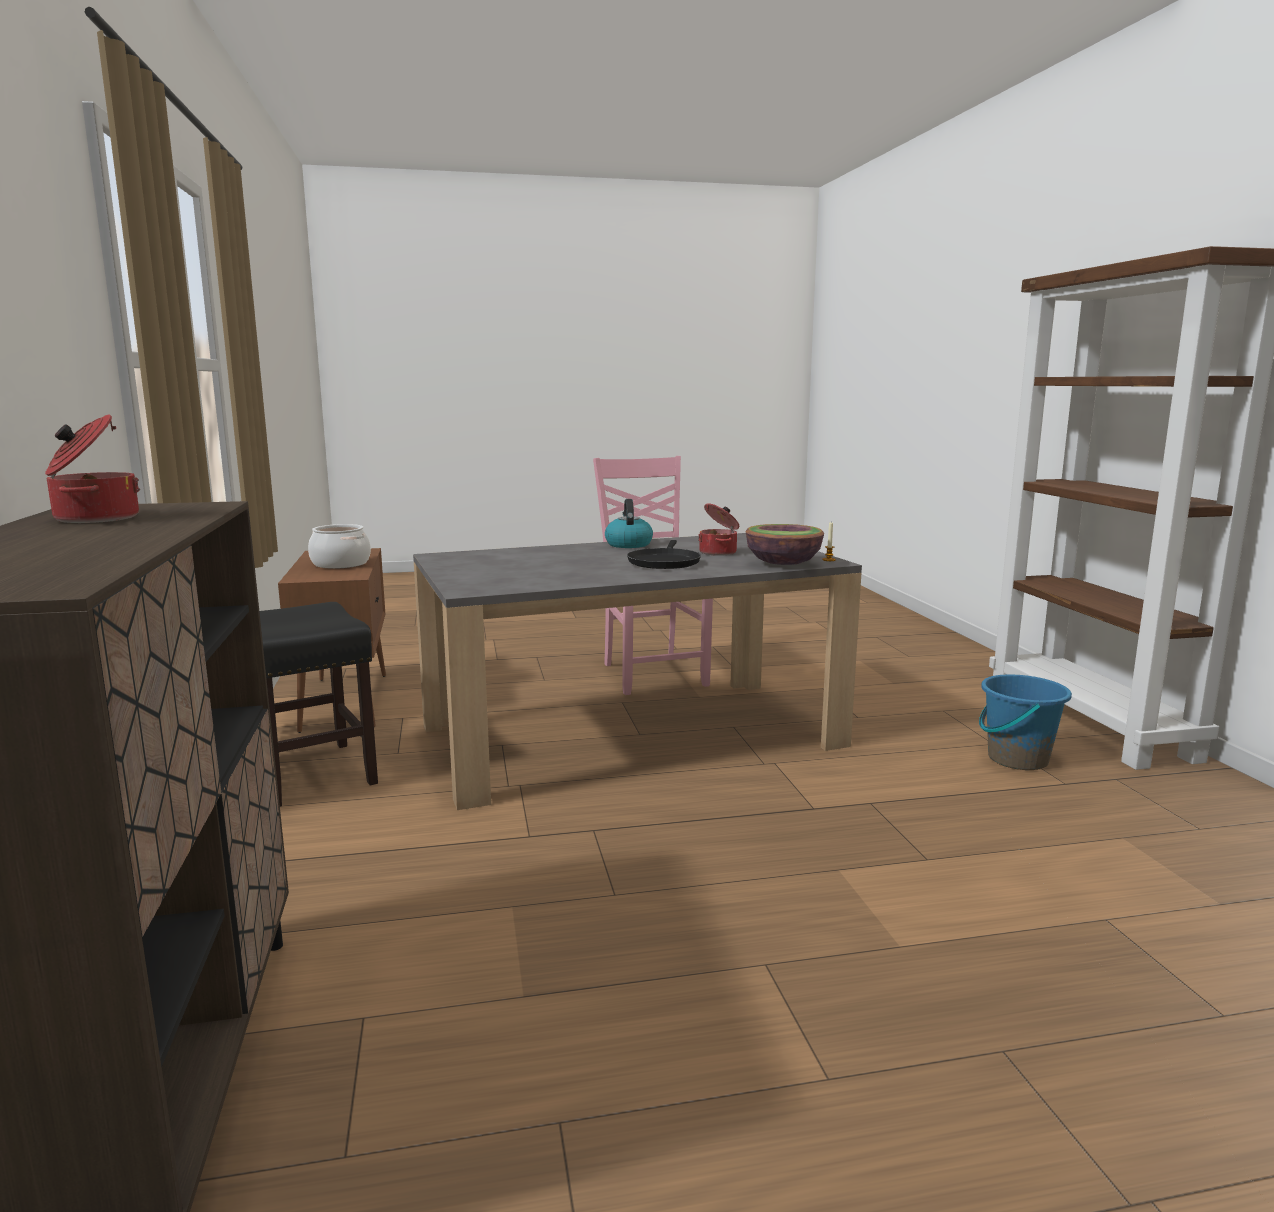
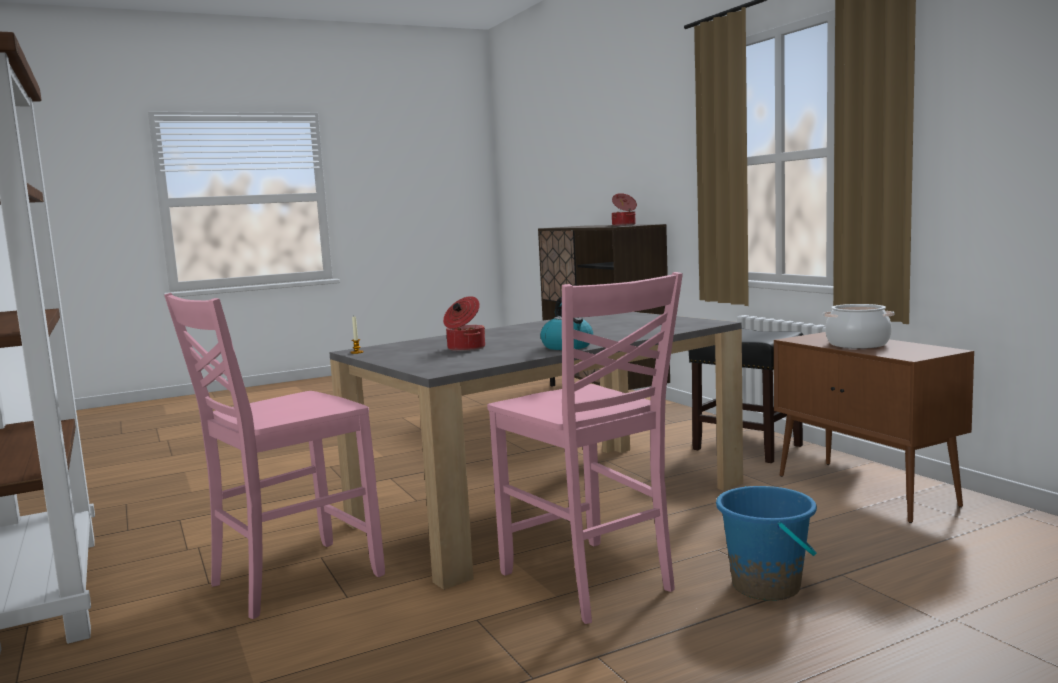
camera: 165 degrees right, 5 degrees down
black frying pan [627,540,701,569] -> none
bowl [746,524,824,565] -> none
blue bucket [979,675,1072,770] -> blue bucket moved to [716,486,817,601]
none -> pink chair [164,293,385,619]

